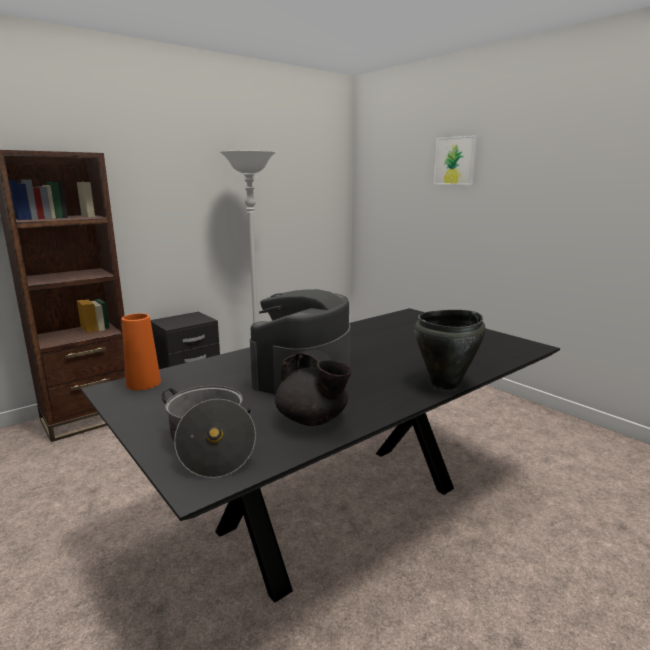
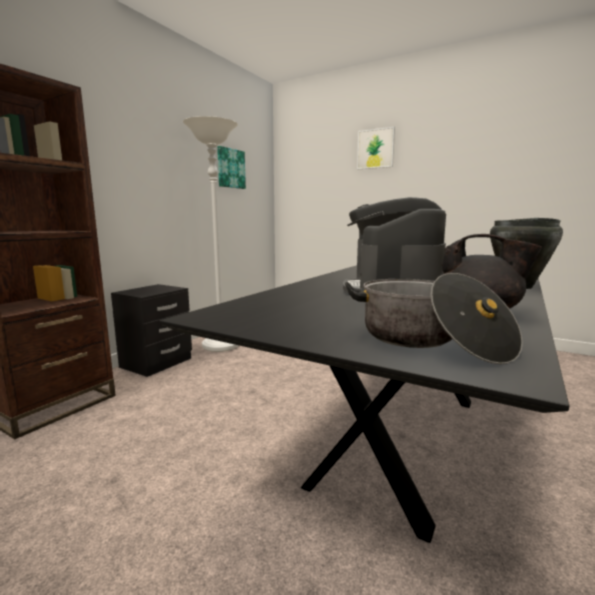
camera: 20 degrees left, 5 degrees down
orange vase [122,313,161,390] -> none
none -> picture [217,146,246,189]

